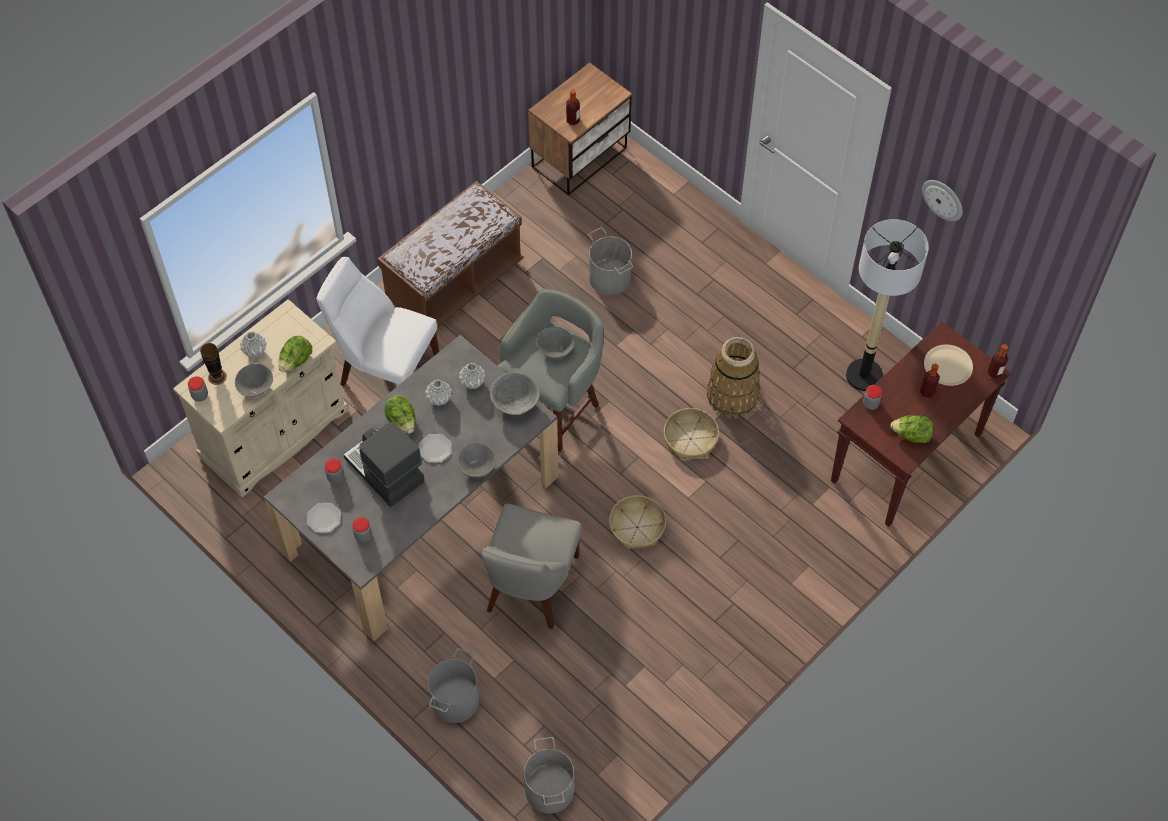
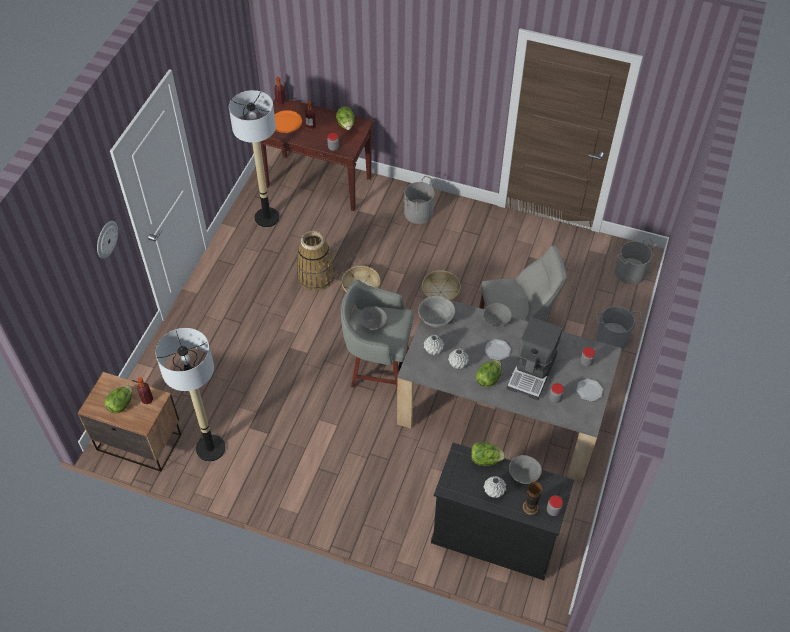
camera: 115 degrees left, 5 degrees down
beige cabinet [173,299,348,497] -> black cabinet [431,443,574,580]
white chair [316,257,439,386] -> none
brown bench [377,181,523,328] -> none
grey bucket [588,227,633,295] -> grey bucket moved to [404,176,435,224]
wall clock [922,180,963,221] -> wall clock moved to [97,221,118,259]
beige plate [924,344,973,386] -> orange plate [275,110,302,133]
none -> lettuce [104,385,132,414]
none -> floor lamp [155,328,226,462]

